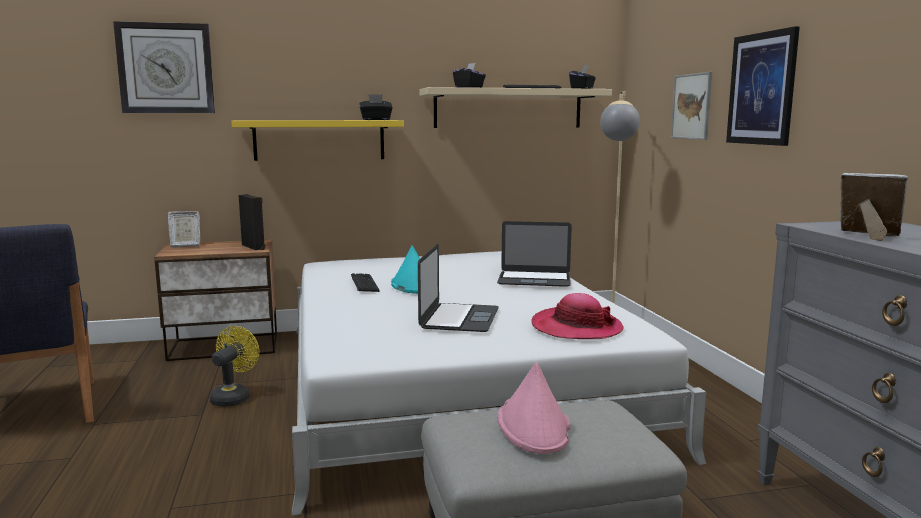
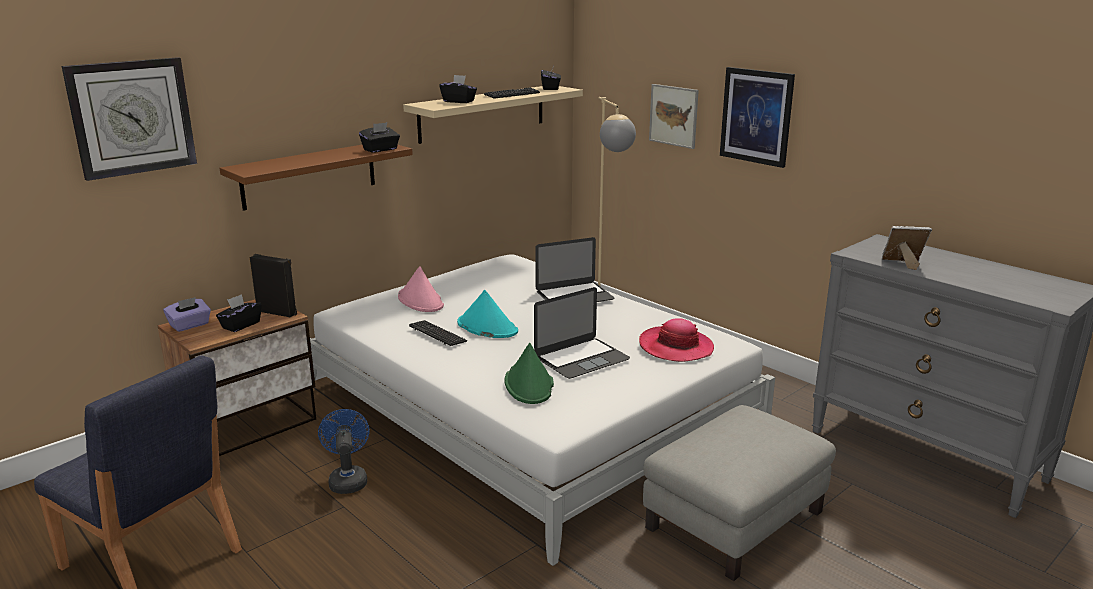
camera: 30 degrees left, 10 degrees up
picture frame [168,211,200,248] -> purple tissue box [163,297,211,332]
yellow fan [210,326,259,407] -> blue fan [318,409,369,494]
yellow shelf [231,120,404,161] -> brown shelf [219,145,413,211]
laptop [418,244,499,332] -> laptop turned 75 degrees clockwise [534,287,630,379]
pink hat [497,362,570,454] -> pink hat moved to [398,266,444,312]
none -> black tissue box [216,294,262,332]
none -> green hat [504,343,554,404]

